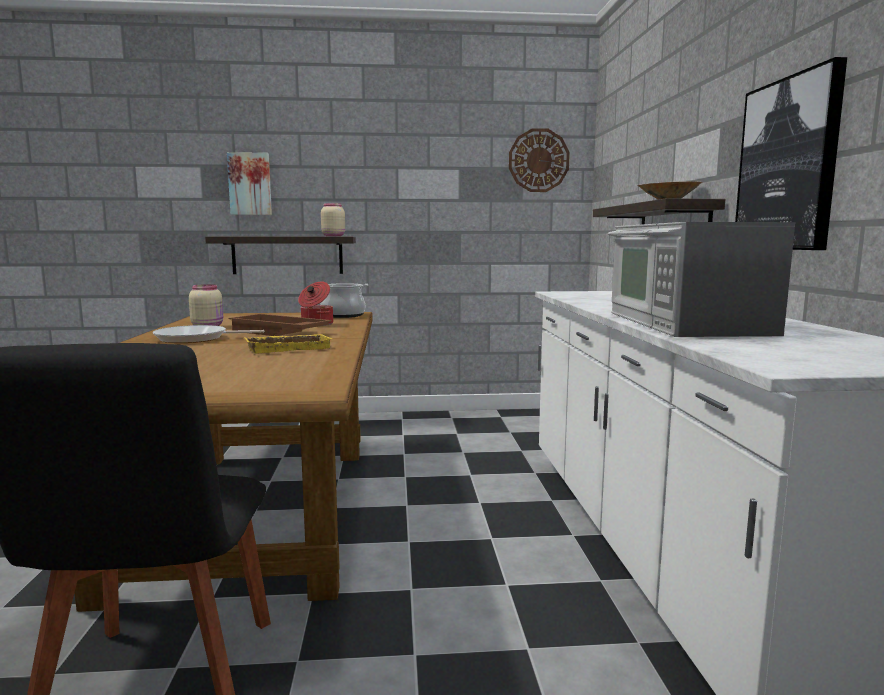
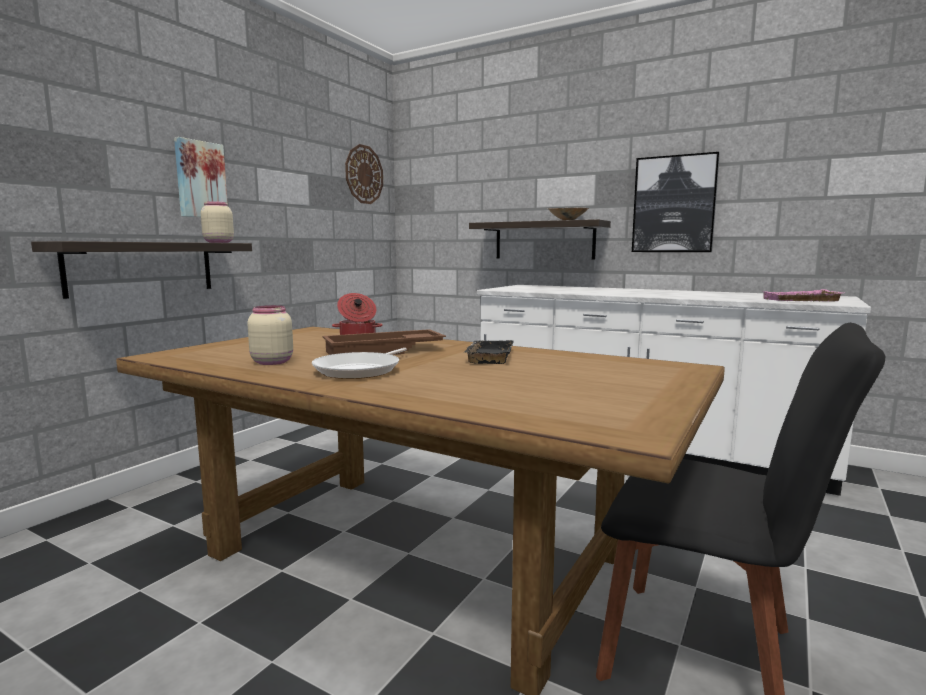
camera: 55 degrees left, 0 degrees up
picture [227,152,272,215] -> picture moved to [174,137,228,217]
yellow tray [243,334,332,354] -> black tray [464,340,514,364]
cooking pot [320,283,369,318] -> none
microwave [608,222,795,337] -> none
none -> pink tray [763,289,842,302]

